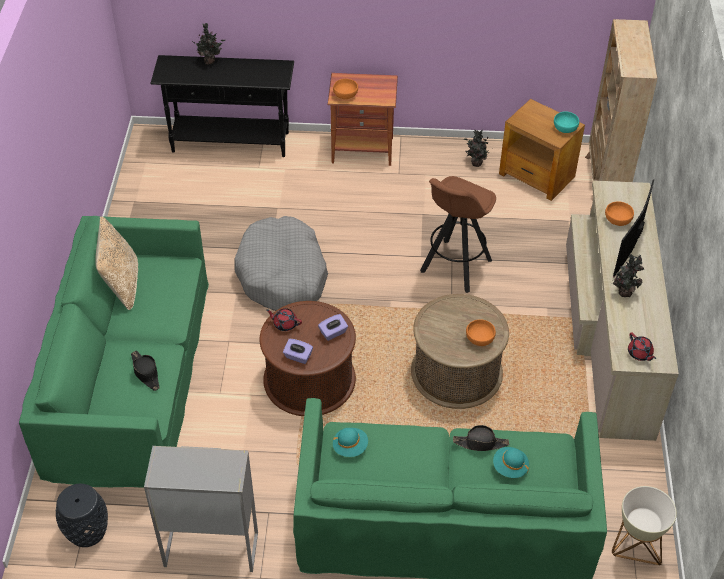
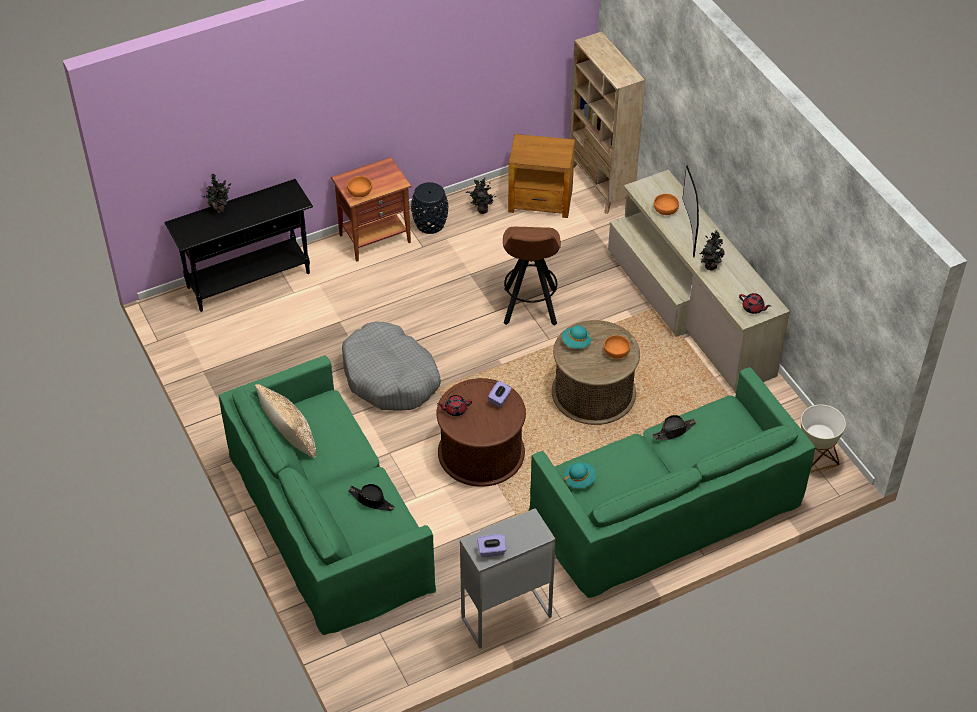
camera: 30 degrees left, 0 degrees up
black stool [56,484,108,547] -> black stool moved to [411,182,448,234]
purple tissue box [283,339,313,364] -> purple tissue box moved to [477,534,507,557]
turquoise hat [493,447,529,478] -> turquoise hat moved to [562,325,591,349]
turquoise bowl [554,111,579,133] -> none

